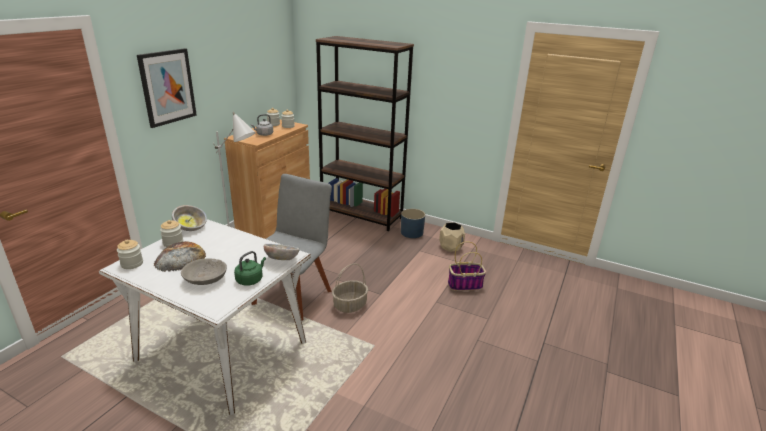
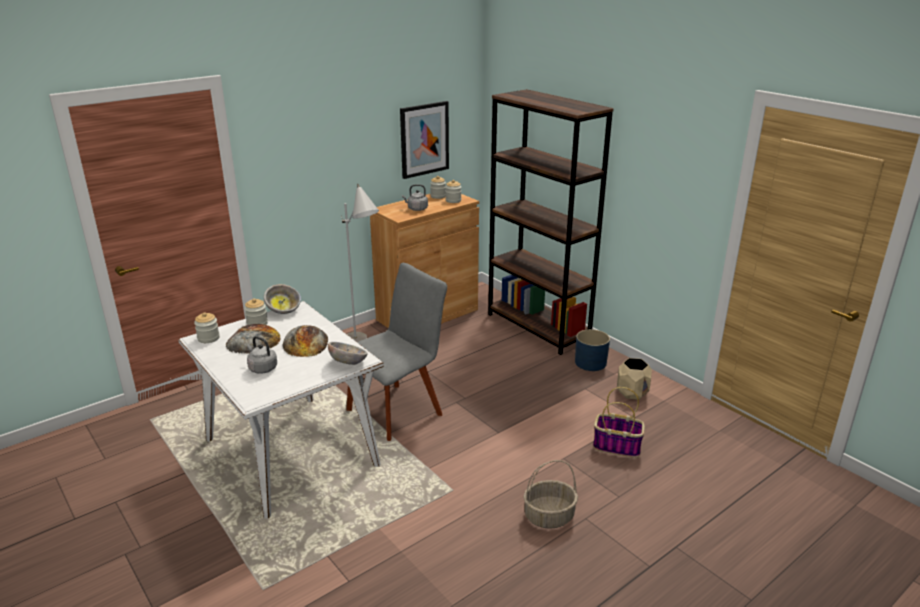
camera: 25 degrees right, 0 degrees up
picture [137,48,197,128] -> picture moved to [400,101,449,179]
grey bowl [181,259,227,285] -> grey kettle [247,336,277,374]
green kettle [234,251,266,286] -> none
basket [332,263,368,313] -> basket moved to [523,460,578,529]
none -> bread [283,325,328,357]

